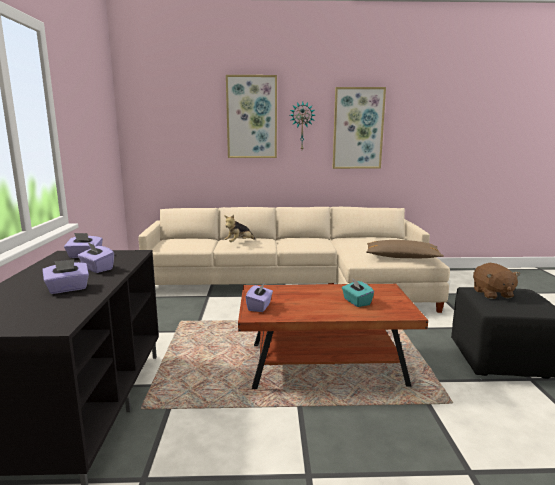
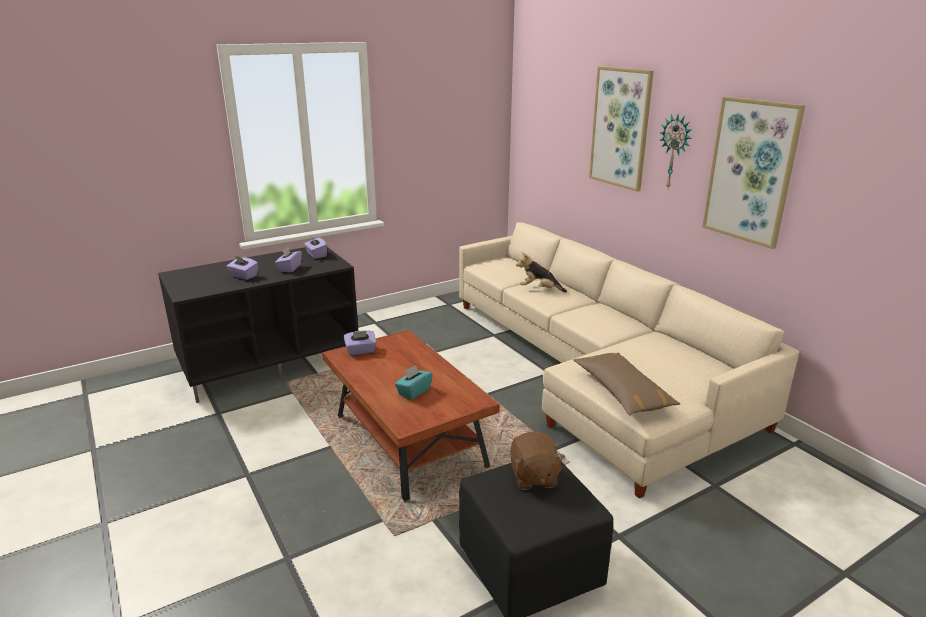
camera: 60 degrees right, 10 degrees up
brown plush toy [473,263,520,299] -> brown plush toy turned 60 degrees counterclockwise [510,432,565,490]

